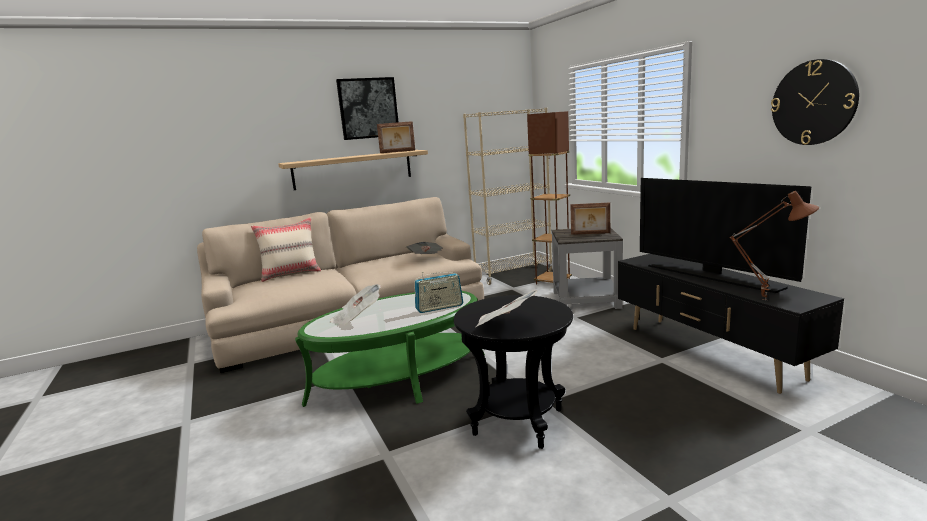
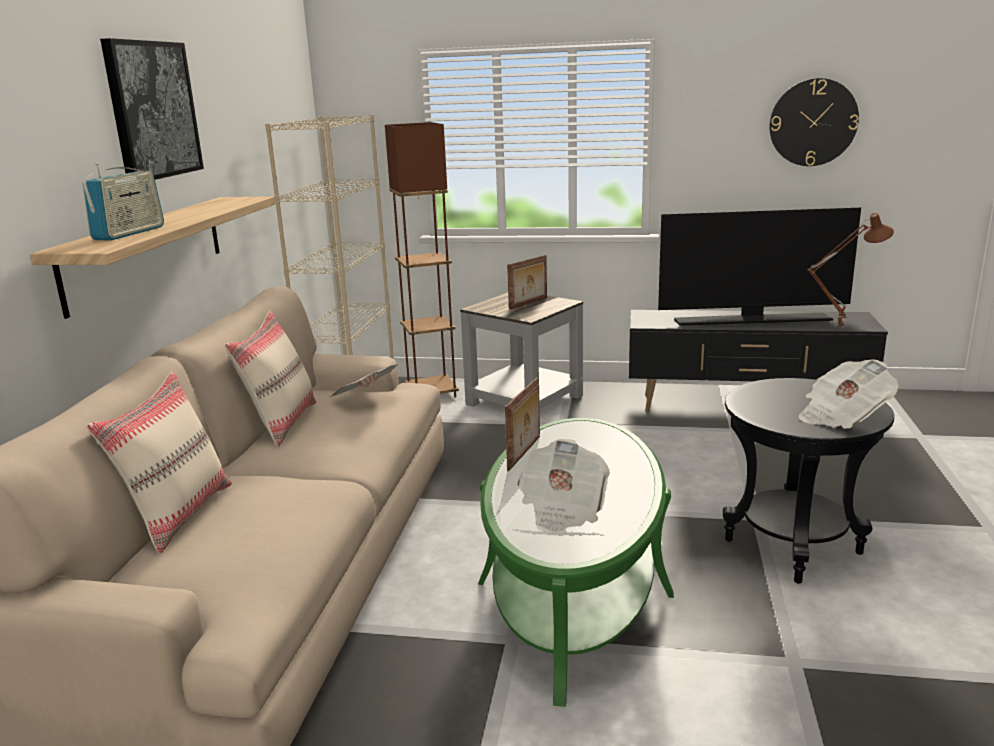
camera: 55 degrees left, 5 degrees up
picture frame [377,121,415,153] -> picture frame moved to [505,377,540,471]
radio [414,272,463,313] -> radio moved to [82,163,164,241]
none -> beige pillow [224,311,316,447]

